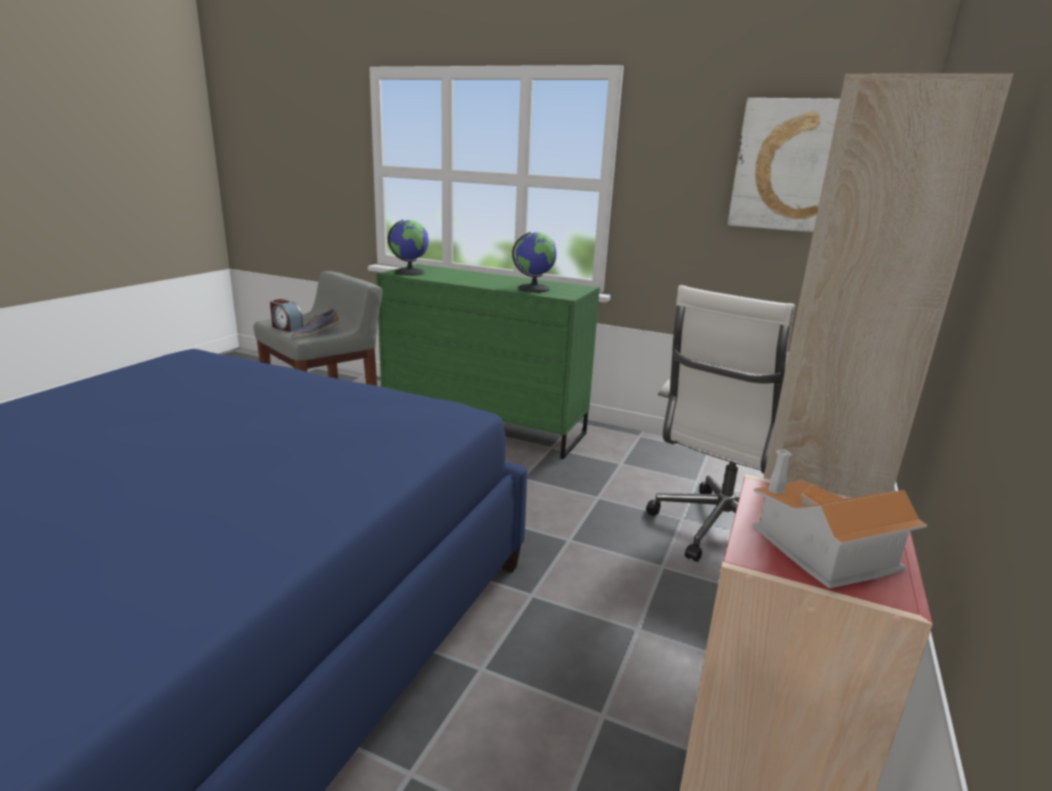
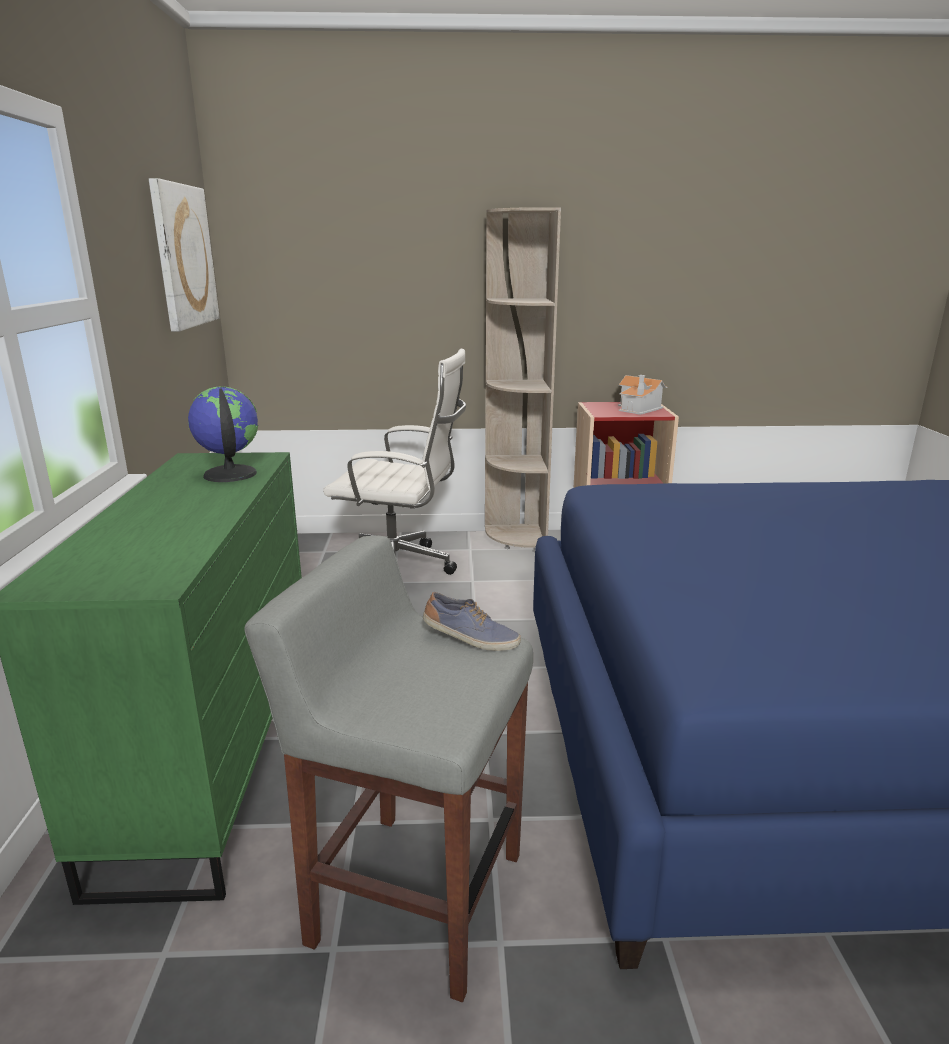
camera: 115 degrees left, 0 degrees up
alarm clock [270,299,303,332] -> none
globe [388,220,429,276] -> none

